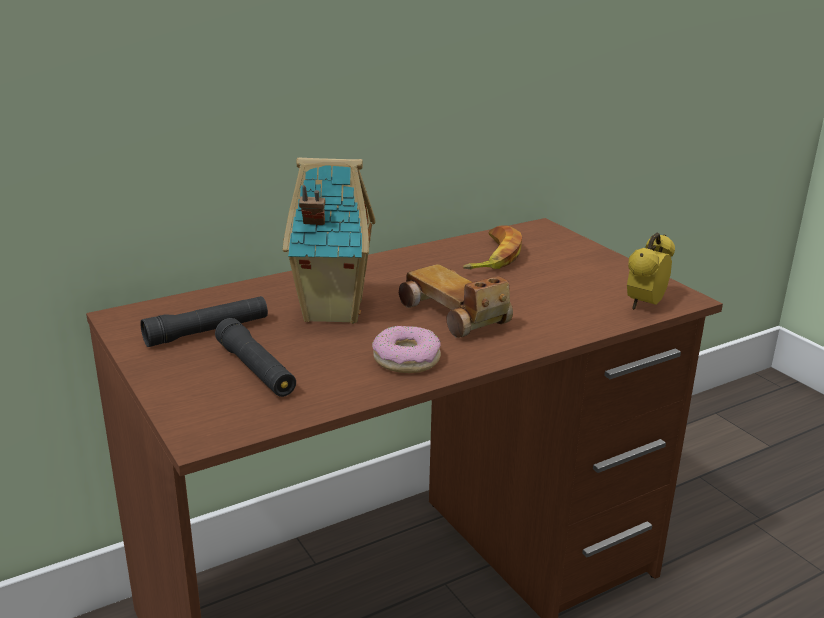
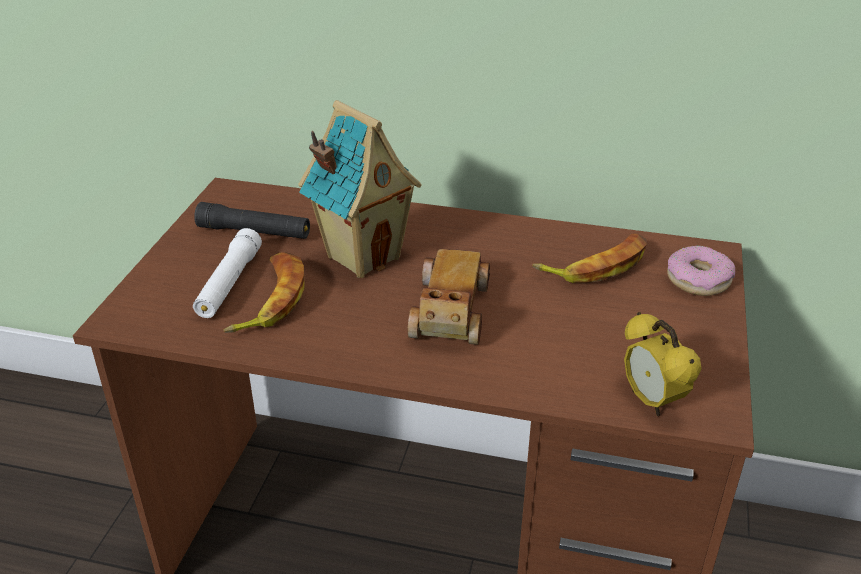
camera: 45 degrees right, 10 degrees up
black flashlight [215,318,296,397] -> white flashlight [193,228,262,318]
donut [372,326,441,373] -> donut moved to [667,246,735,296]
alarm clock [627,233,675,310] -> alarm clock turned 105 degrees counterclockwise [624,312,701,417]
none -> banana [223,252,305,333]

